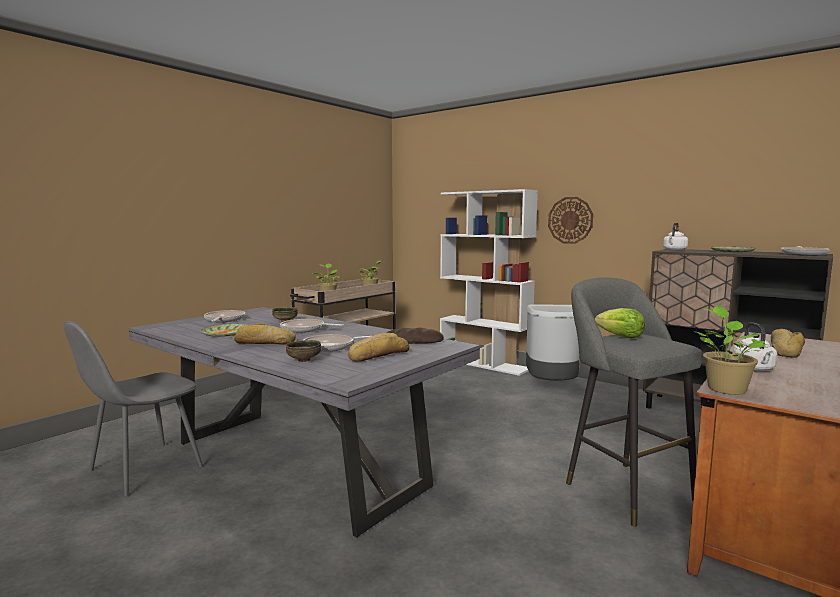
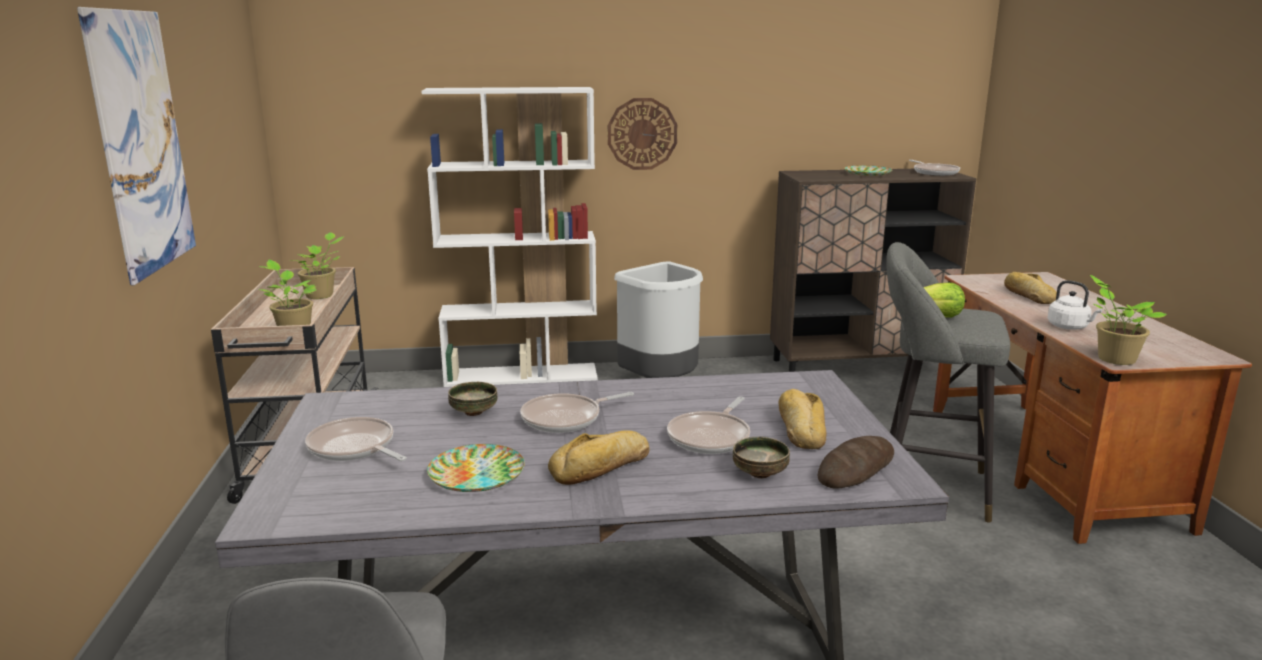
camera: 45 degrees left, 10 degrees up
bread [387,328,444,344] -> bread moved to [818,436,894,489]
white kettle [663,223,688,251] -> none
none -> picture [77,7,196,285]

